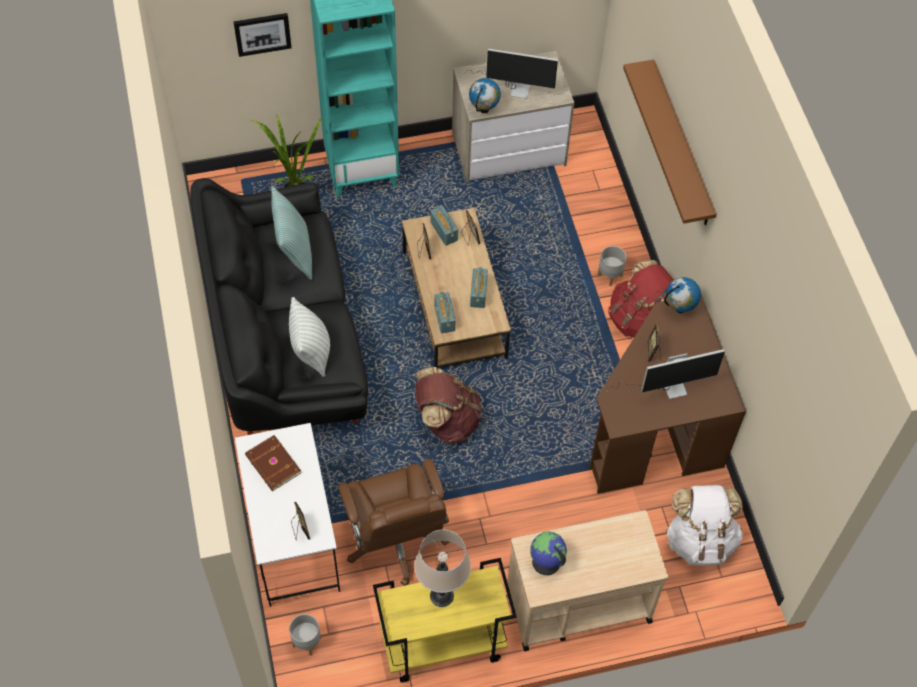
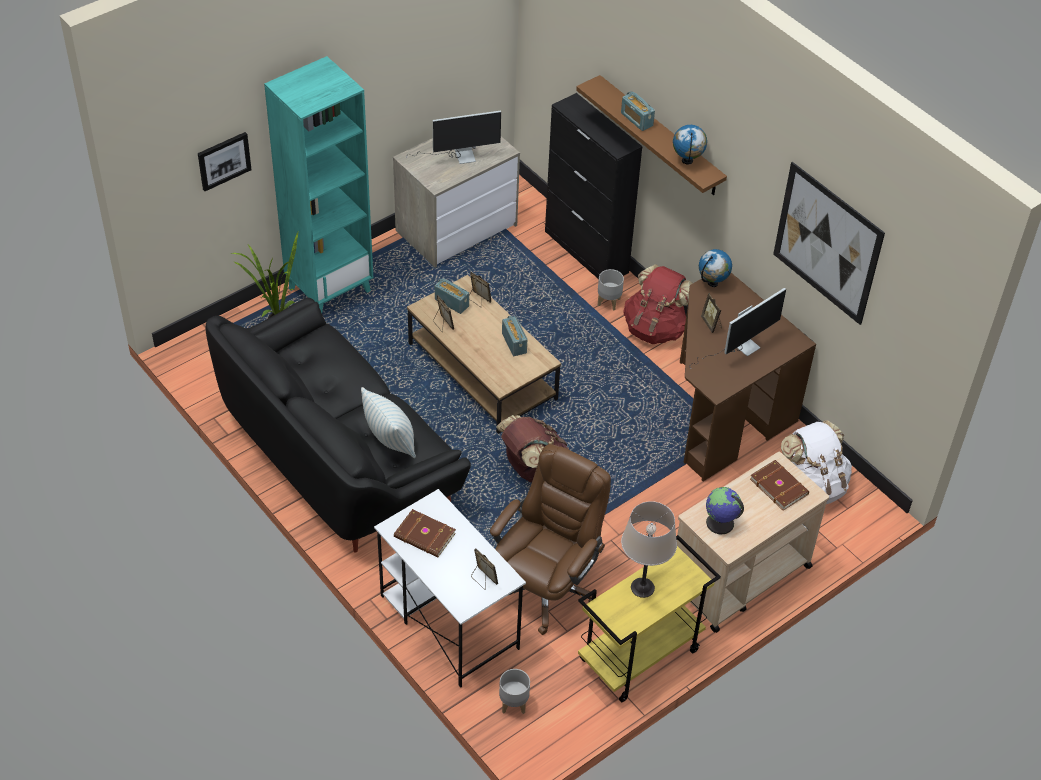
camera: 25 degrees left, 10 degrees down
pillow [271,186,312,280] -> none
brown office chair [338,459,450,586] -> brown office chair turned 105 degrees counterclockwise [490,444,611,635]
radio [434,292,456,333] -> radio moved to [621,91,655,131]
globe [469,78,501,113] -> globe moved to [673,125,707,164]
none -> black cabinet [545,93,642,279]
none -> brown book [750,460,809,510]
none -> picture [773,162,885,325]

